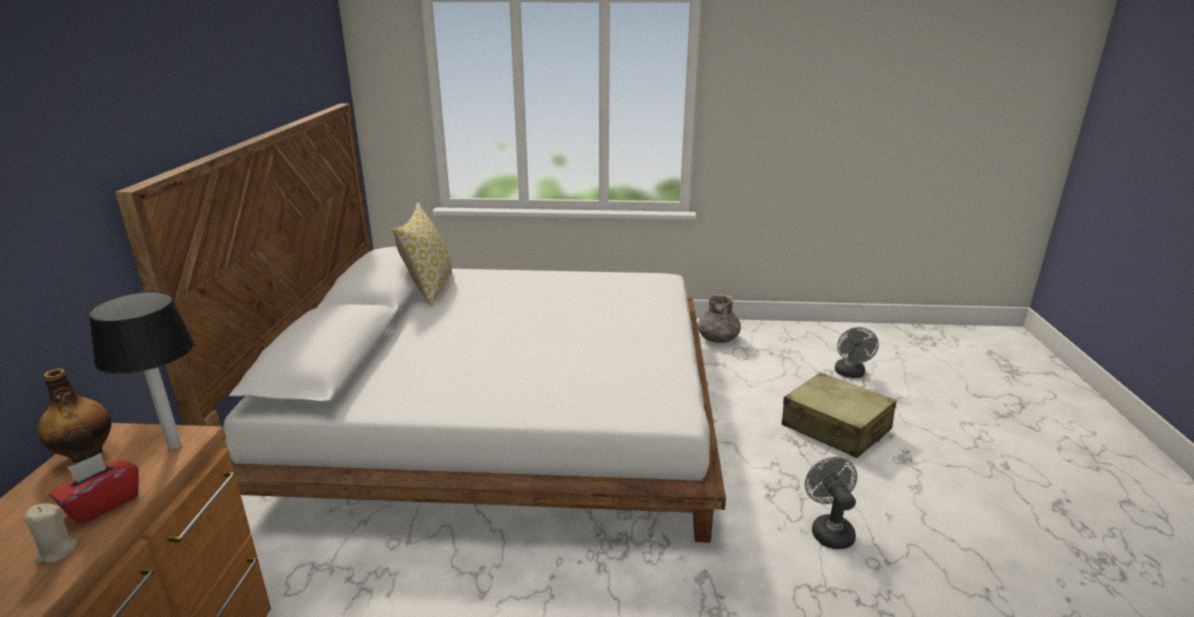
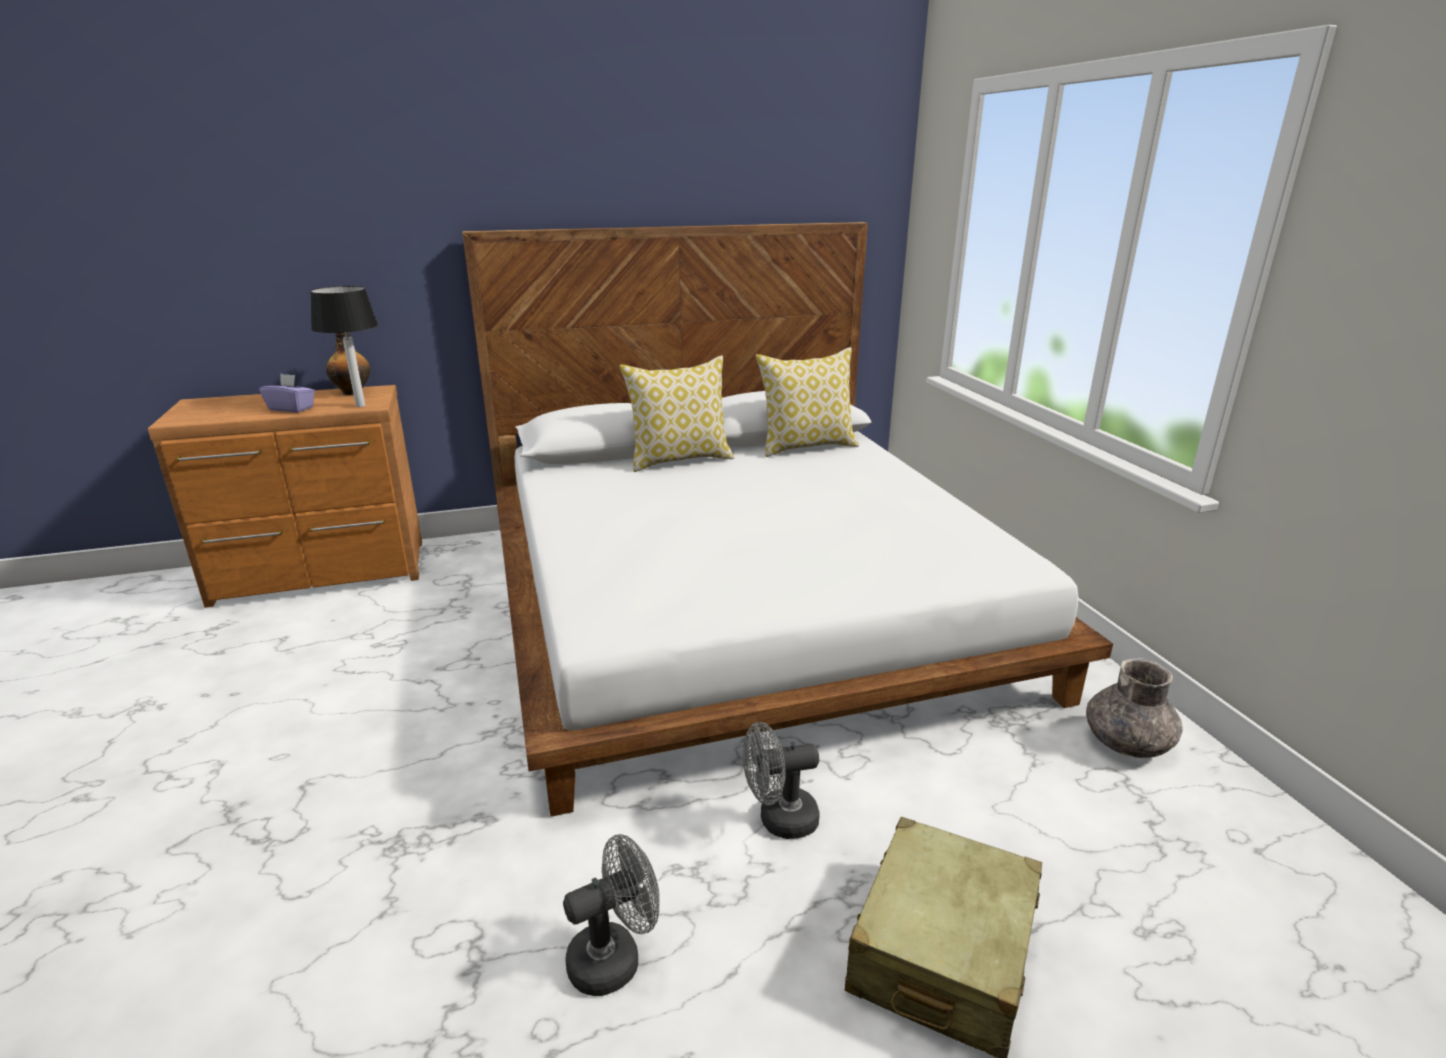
camera: 70 degrees right, 0 degrees up
beige candle [24,503,78,563] -> none
red tissue box [49,453,139,525] -> purple tissue box [259,374,315,413]
grey fan [835,327,879,378] -> grey fan moved to [743,722,820,839]
none -> pillow [619,356,734,472]

